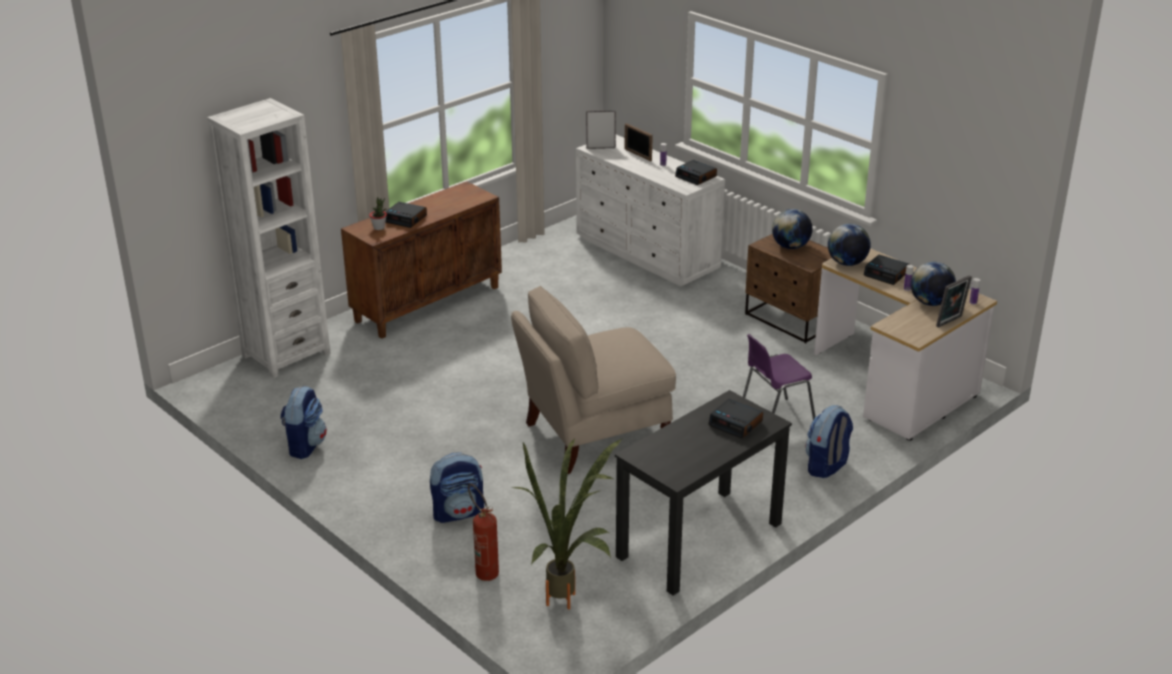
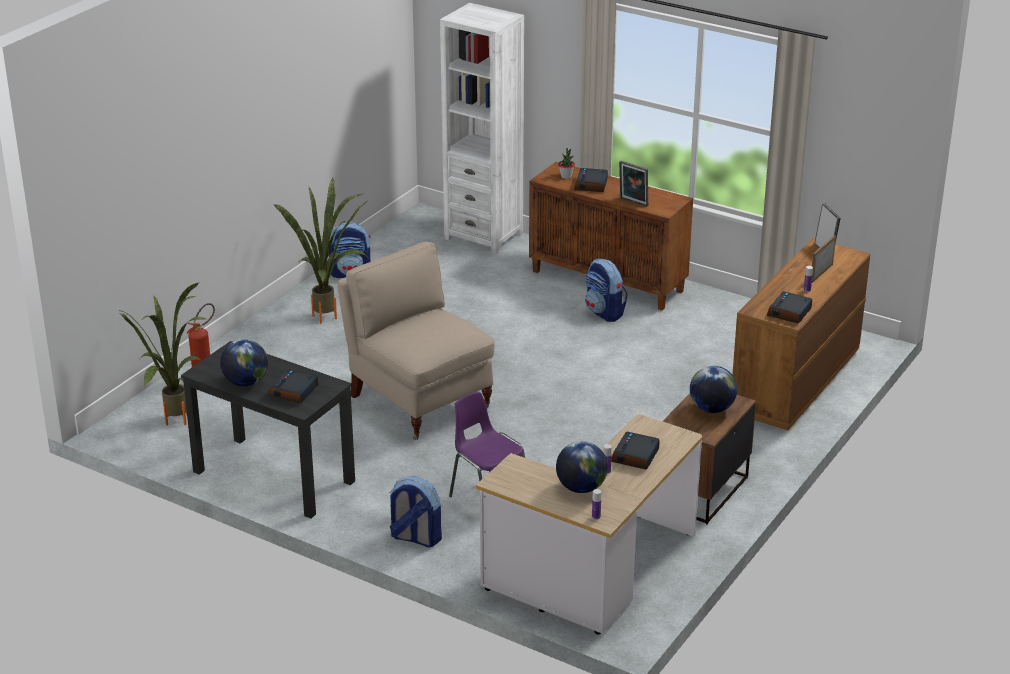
camera: 75 degrees right, 0 degrees up
backpack [430,452,484,523] -> backpack moved to [585,259,628,322]
white dresser [576,135,725,286] -> brown dresser [732,238,870,430]
globe [828,224,871,266] -> globe moved to [220,339,268,386]
picture frame [936,275,972,328] -> picture frame moved to [619,161,648,207]
none -> potted plant [274,178,368,324]

